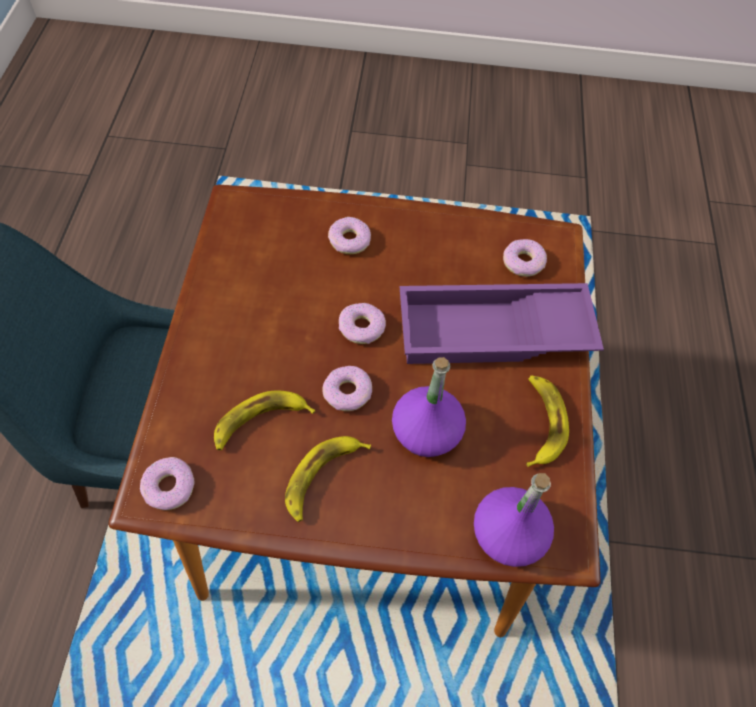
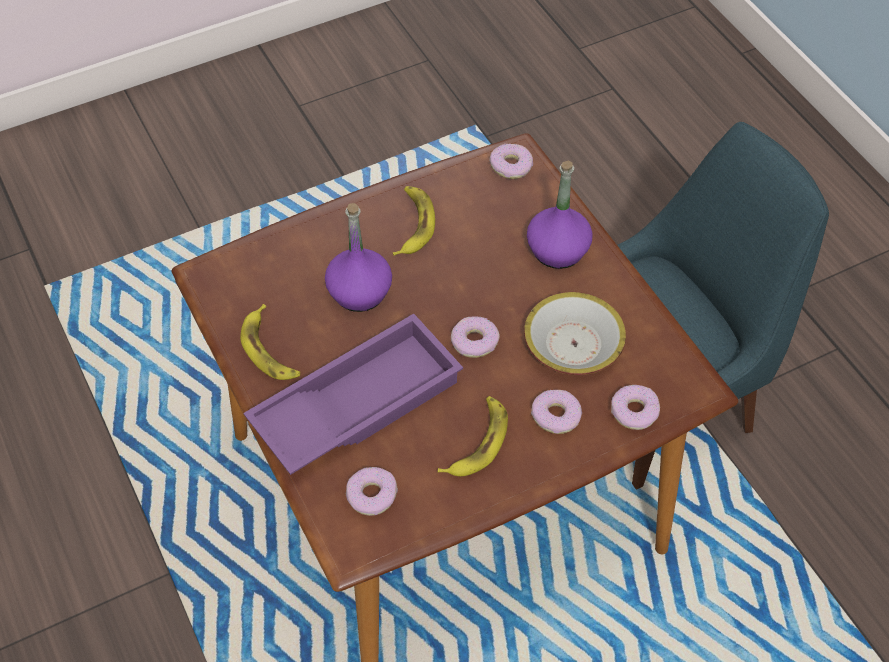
camera: 150 degrees right, 5 degrees down
banana [214,391,316,450] -> banana moved to [438,396,508,476]
donut [323,366,372,411] -> donut moved to [611,385,660,430]
purple bottle [474,473,554,567] -> purple bottle moved to [527,161,593,269]
none -> bowl [524,292,626,375]

